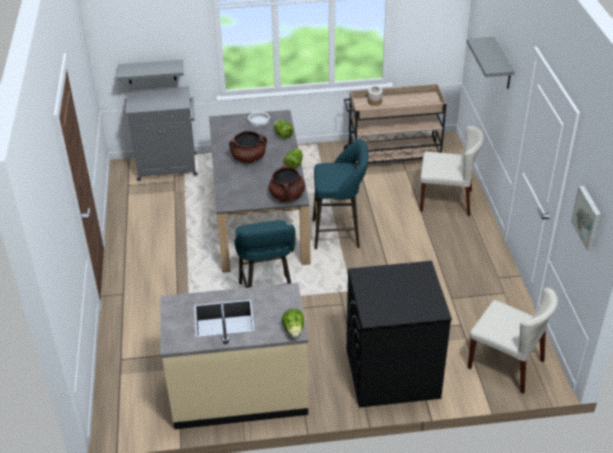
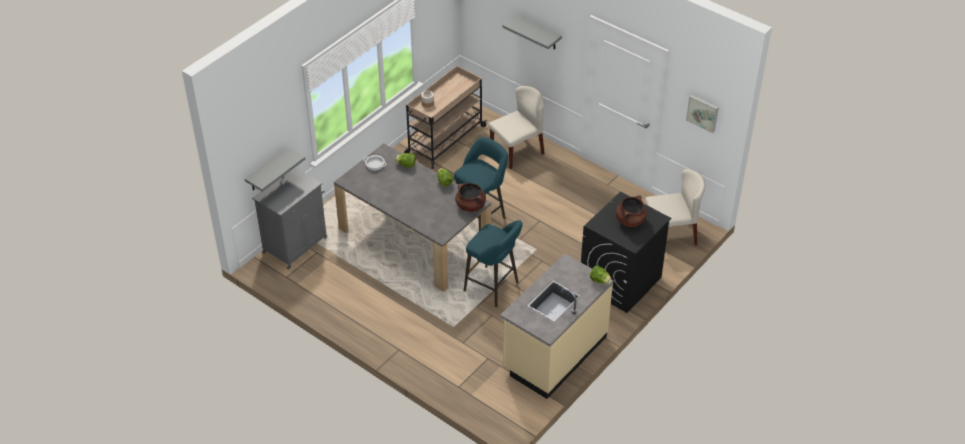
camera: 45 degrees left, 5 degrees up
brown cooking pot [229,131,267,163] -> brown cooking pot moved to [616,196,647,227]

